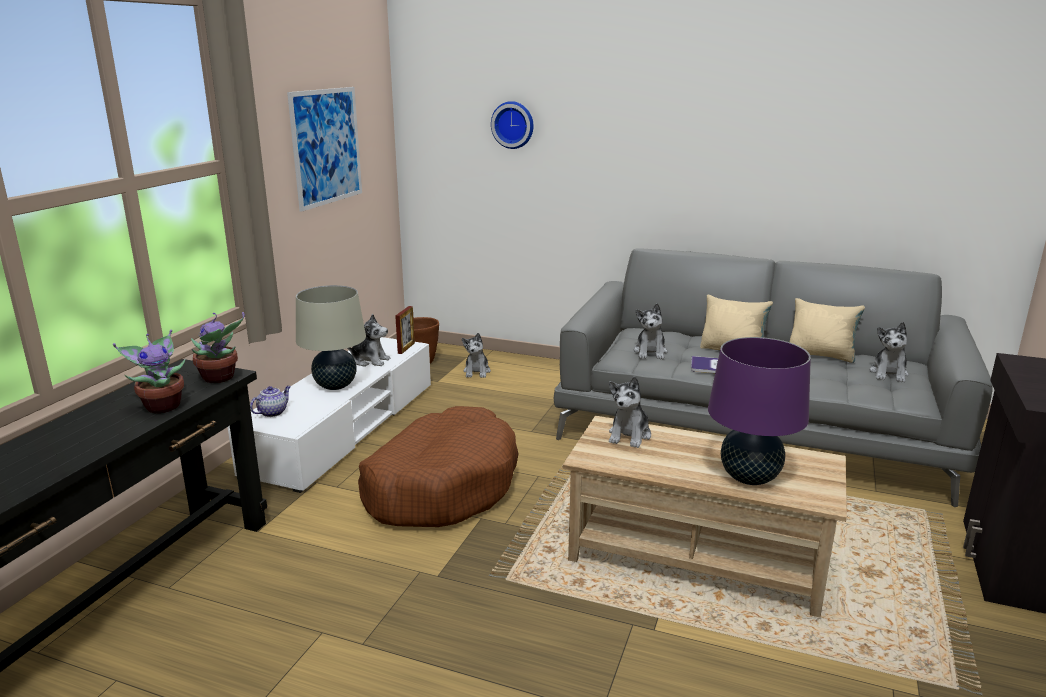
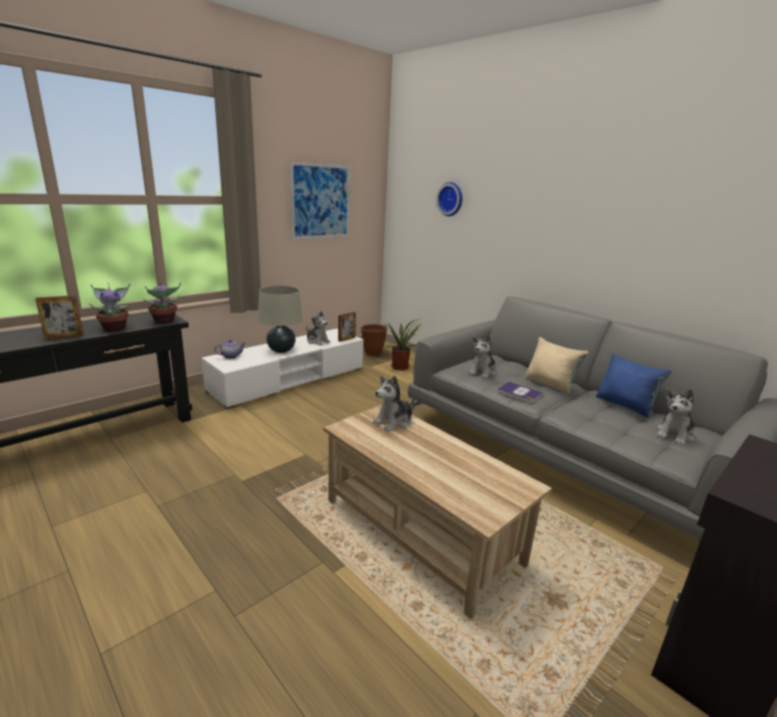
camera: 25 degrees right, 0 degrees up
brown dog bed [358,406,519,527] -> none
plush toy [462,333,491,378] -> potted plant [377,319,422,370]
purple table lamp [708,337,811,485] -> none
beige pillow [790,298,865,363] -> blue pillow [596,353,672,418]
none -> picture frame [35,295,84,339]

